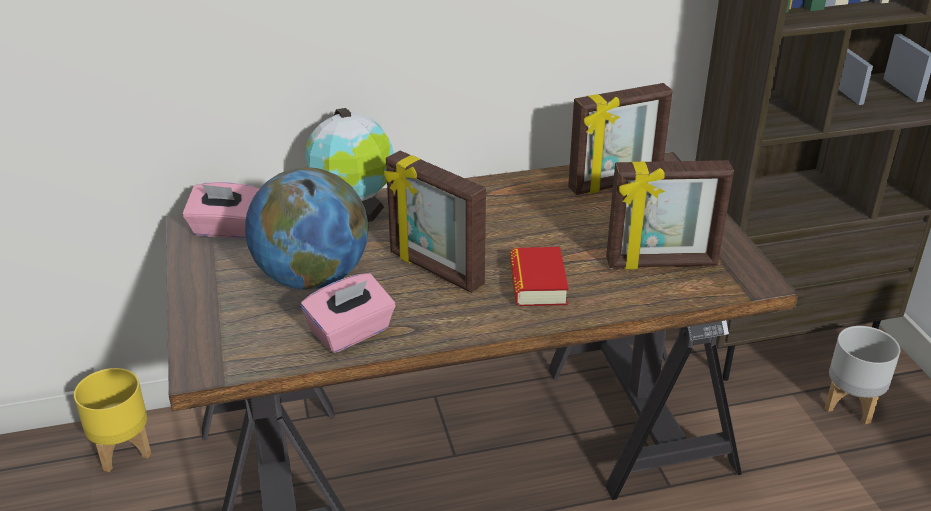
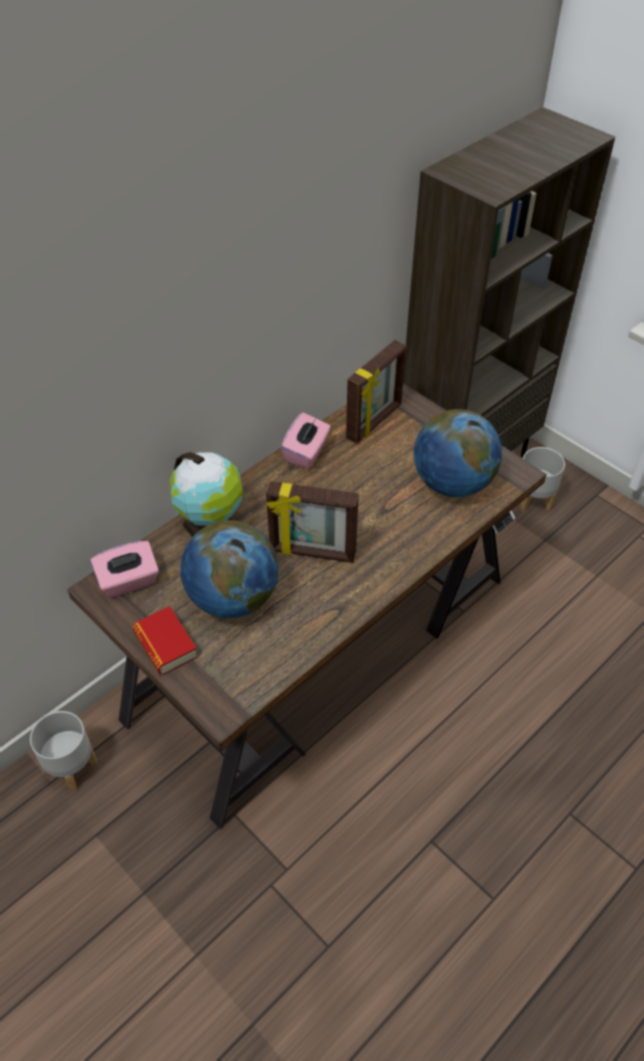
camera: 30 degrees left, 15 degrees up
yellow planter [74,368,151,472] -> grey planter [30,711,97,791]
pink tissue box [301,273,396,353] -> pink tissue box moved to [281,412,331,469]
book [510,247,569,306] -> book moved to [133,606,198,675]
picture frame [606,160,734,269] -> globe [414,409,502,497]

